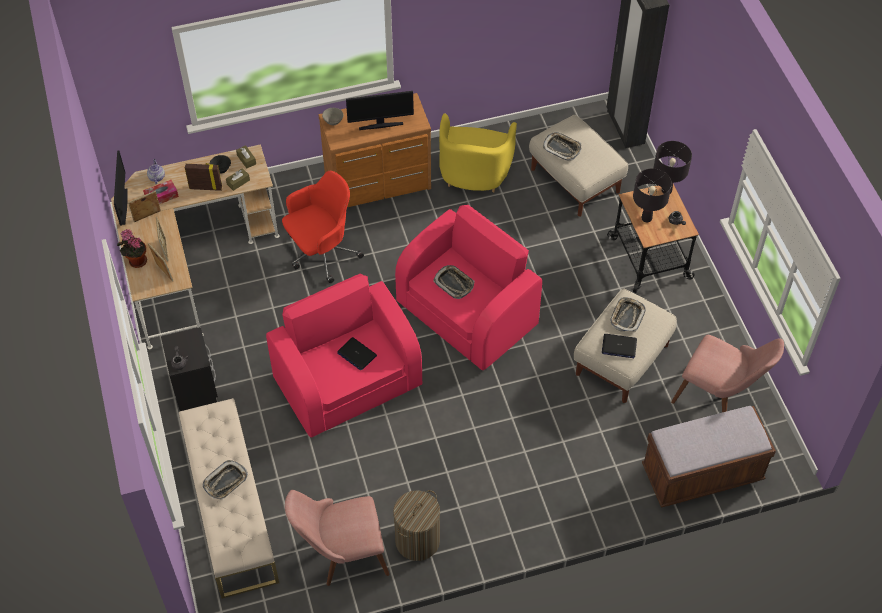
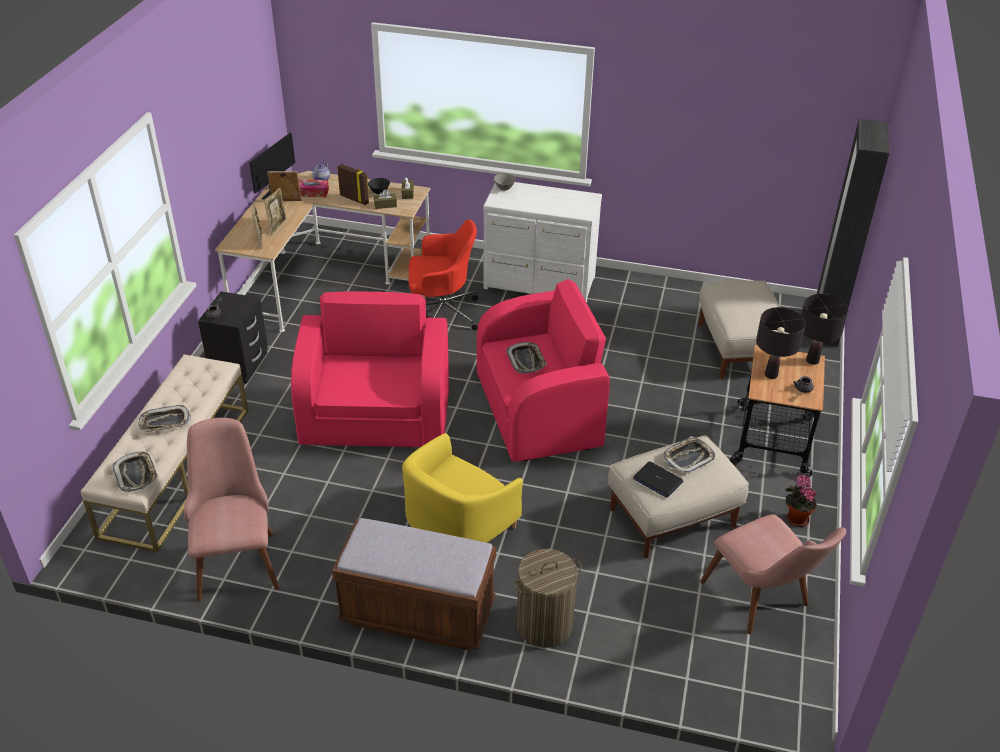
camera: 30 degrees right, 15 degrees down
potted plant [117,229,147,268] -> potted plant moved to [785,475,817,527]
pink chair [285,490,389,586] -> pink chair turned 60 degrees clockwise [184,418,280,602]
brown dresser [318,93,431,207] -> white dresser [483,182,602,303]
laptop [337,337,377,370] -> none
monitor [346,91,414,130] -> none
laundry basket [393,490,440,561] -> laundry basket moved to [514,549,582,647]
yellow armchair [439,113,517,192] -> yellow armchair moved to [402,433,523,543]
tray [543,132,581,161] -> tray moved to [112,452,158,492]
brown bench [642,406,776,508] -> brown bench moved to [332,518,496,651]

